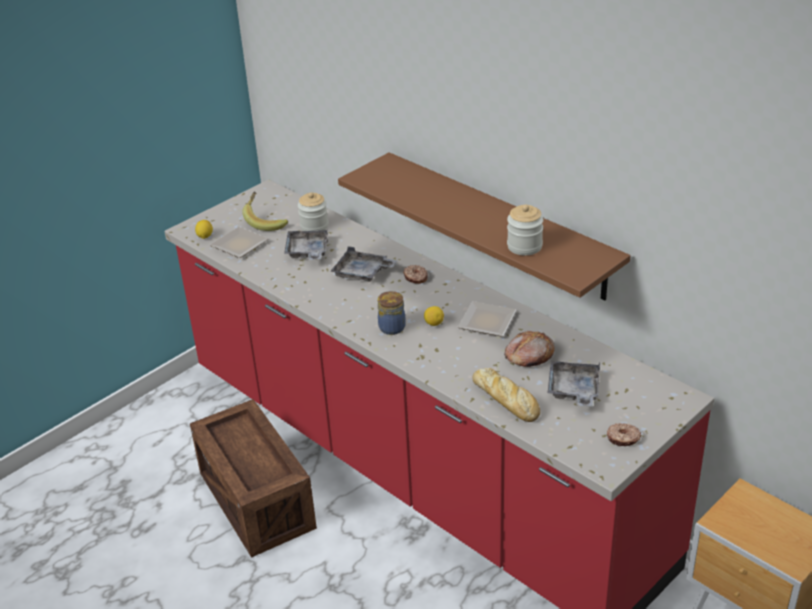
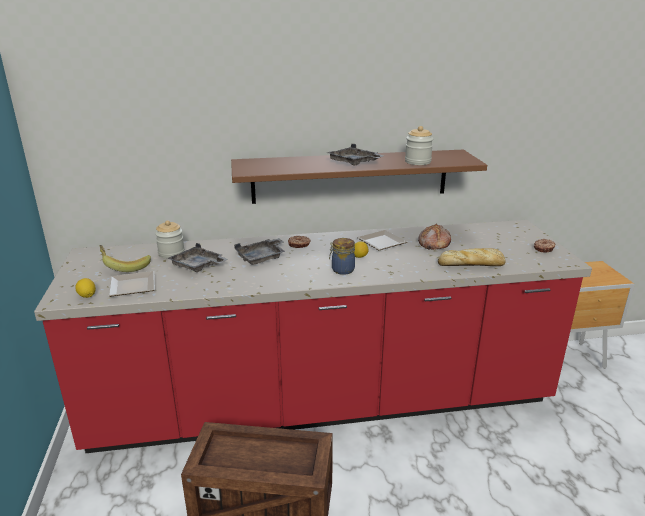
camera: 55 degrees left, 10 degrees down
grey tray [548,361,600,407] -> grey tray moved to [328,144,384,166]

